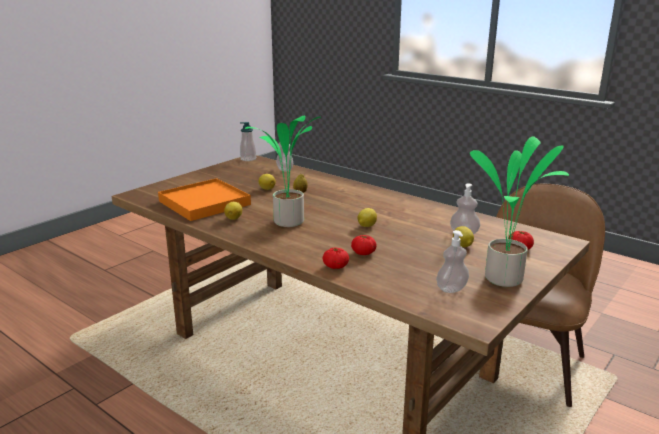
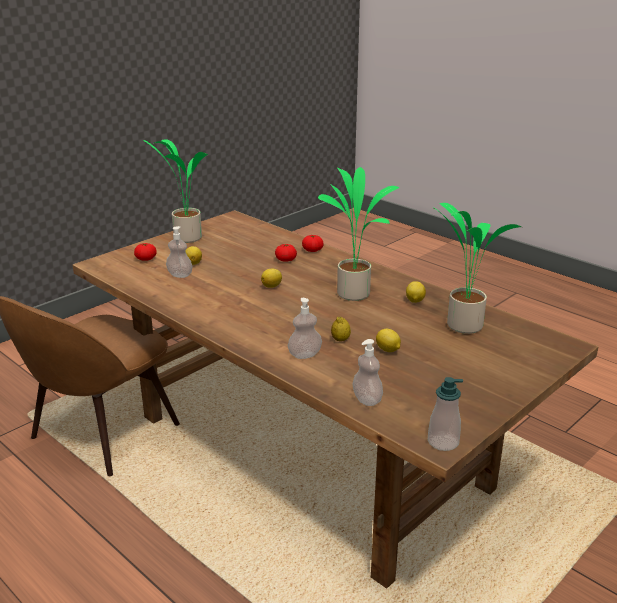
camera: 175 degrees left, 5 degrees up
orange tray [158,178,251,221] -> potted plant [434,203,522,334]
soap dispenser [436,230,469,293] -> soap dispenser moved to [288,298,322,359]

